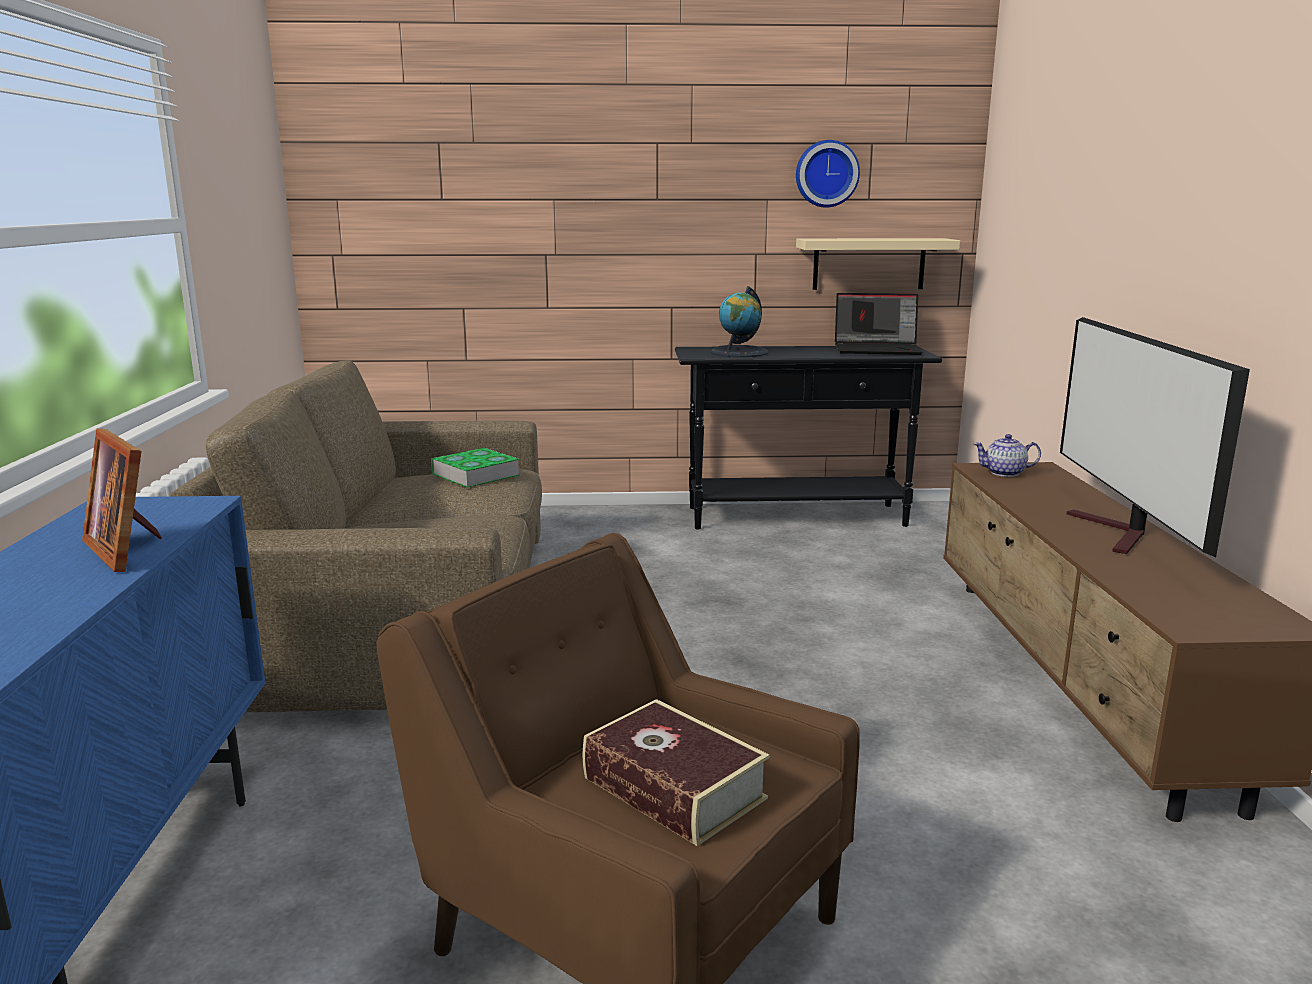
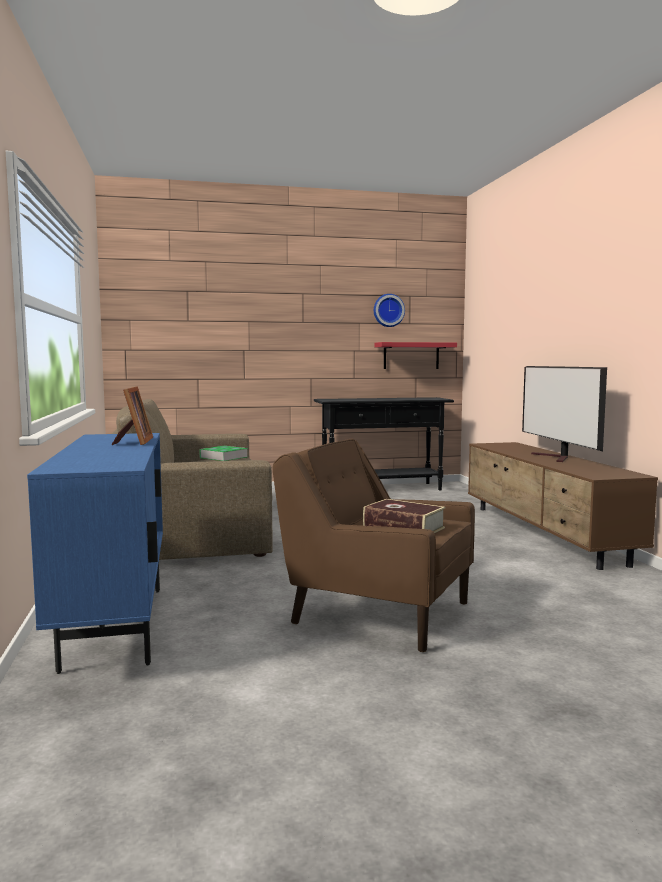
camera: 10 degrees left, 10 degrees down
picture frame [82,428,162,572] -> picture frame turned 135 degrees counterclockwise [112,386,153,445]
globe [710,286,769,357] -> none
beige shelf [796,238,960,290] -> red shelf [375,342,457,369]
laptop [835,293,923,355] -> none
teapot [974,434,1041,477] -> none

